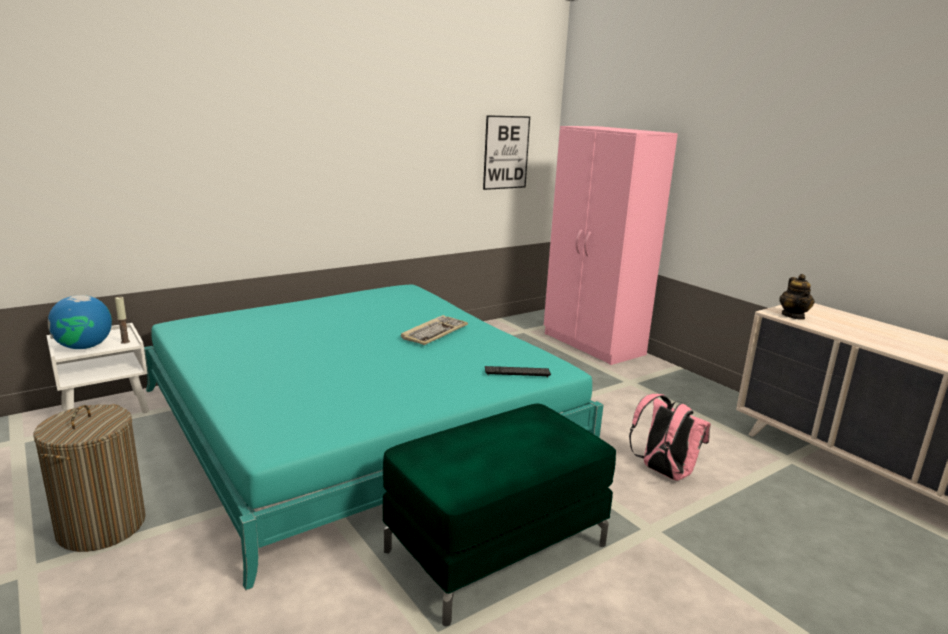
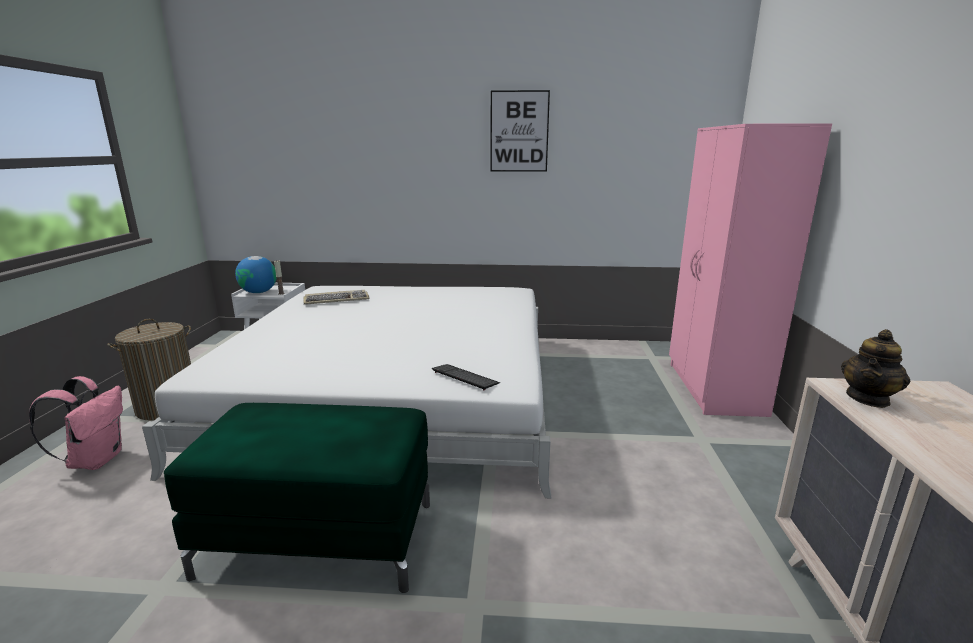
camera: 40 degrees right, 0 degrees up
turquoise bed [144,285,604,590] -> white bed [142,286,551,499]
keyboard [401,315,468,345] -> keyboard moved to [303,290,369,305]
picture [483,115,530,190] -> picture moved to [490,90,550,172]
pink backpack [629,394,711,481] -> pink backpack moved to [29,376,123,470]

